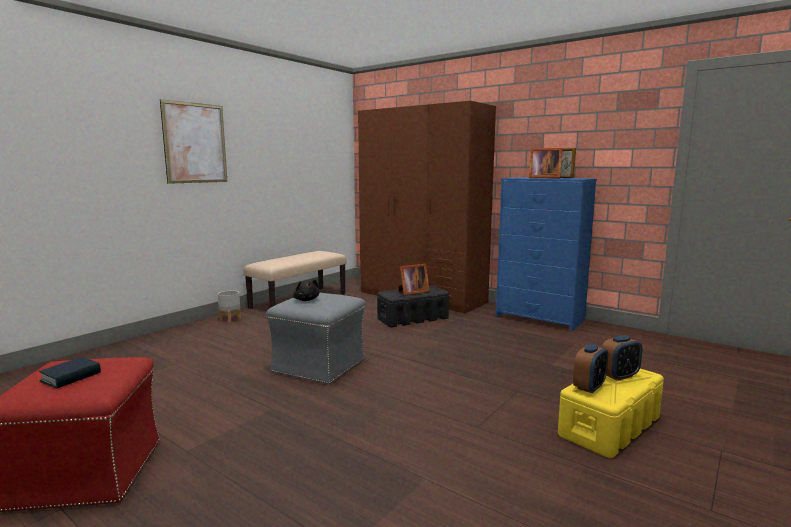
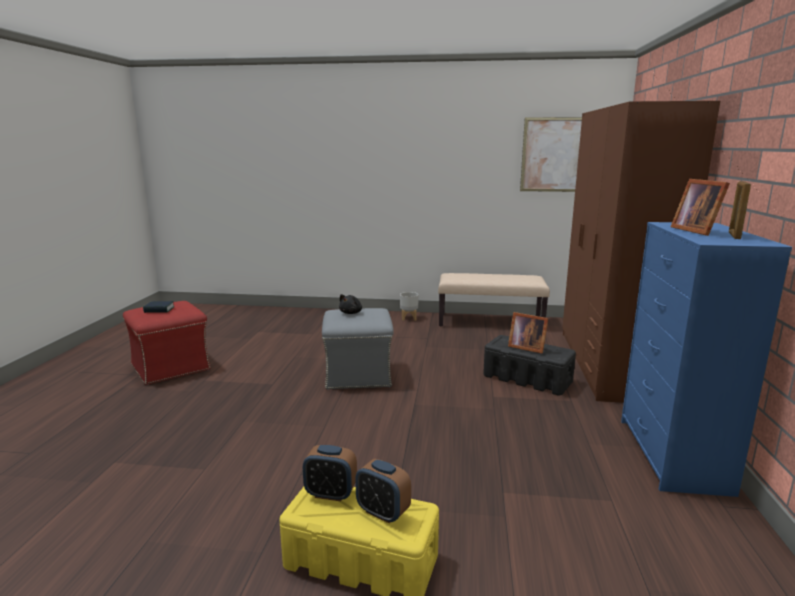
camera: 60 degrees right, 5 degrees up
picture [160,99,227,184] -> picture moved to [520,117,582,192]

